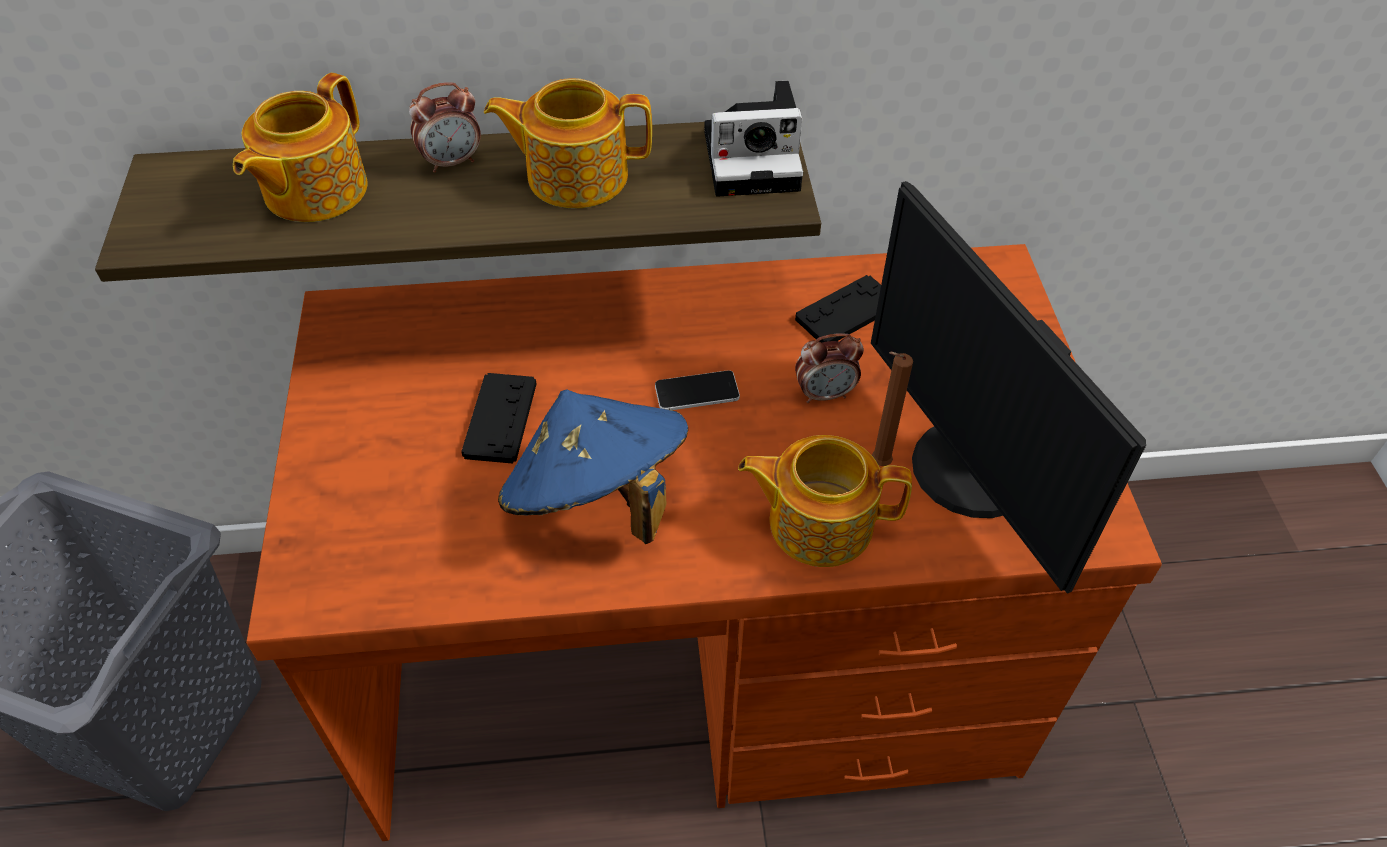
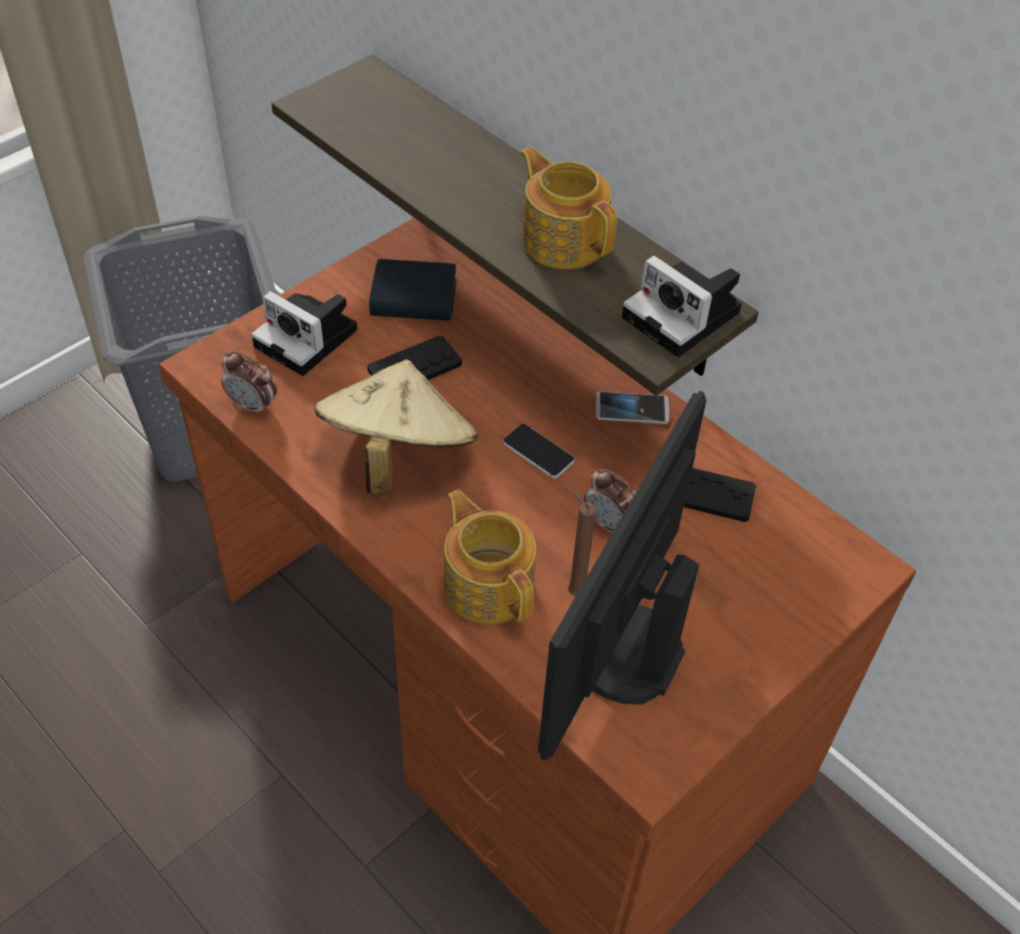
camera: 50 degrees right, 0 degrees up
teapot [233,73,367,222] -> none
alarm clock [409,82,481,173] -> alarm clock moved to [221,351,277,417]
blue hat [498,389,688,544] -> beige hat [315,359,478,495]
none -> camera [251,291,357,376]
none -> book [369,259,457,321]
none -> phone [596,391,669,424]

